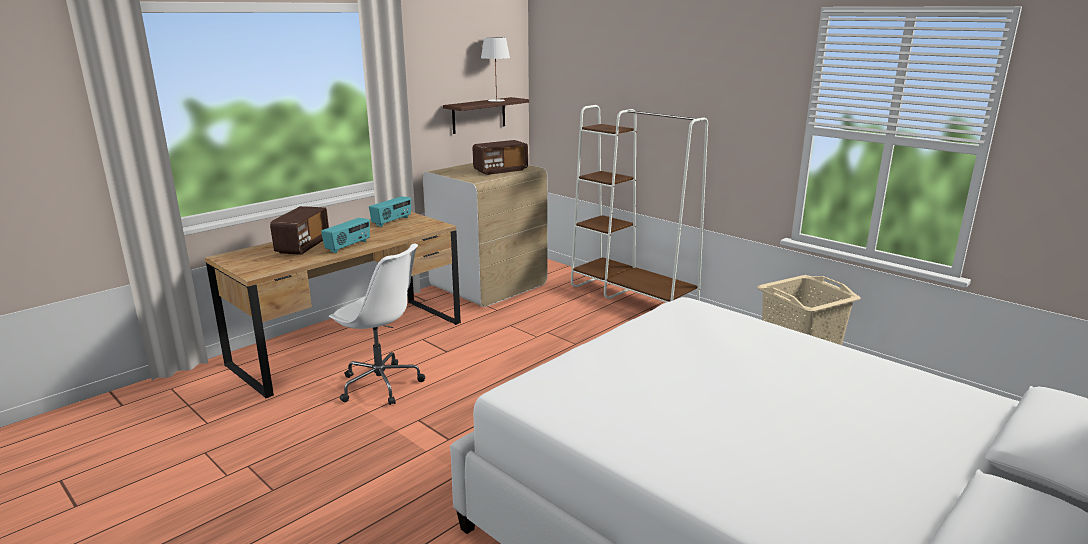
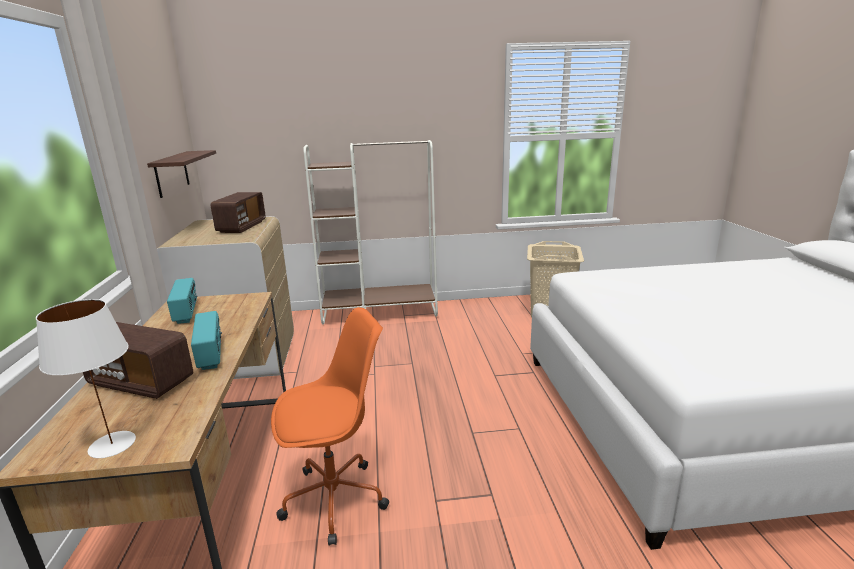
camera: 50 degrees left, 0 degrees up
radio [270,206,329,255] -> radio turned 150 degrees clockwise [83,322,193,399]
white office chair [329,243,425,405] -> orange office chair [271,307,389,546]
white table lamp [481,37,510,102] -> white table lamp moved to [36,299,136,458]

